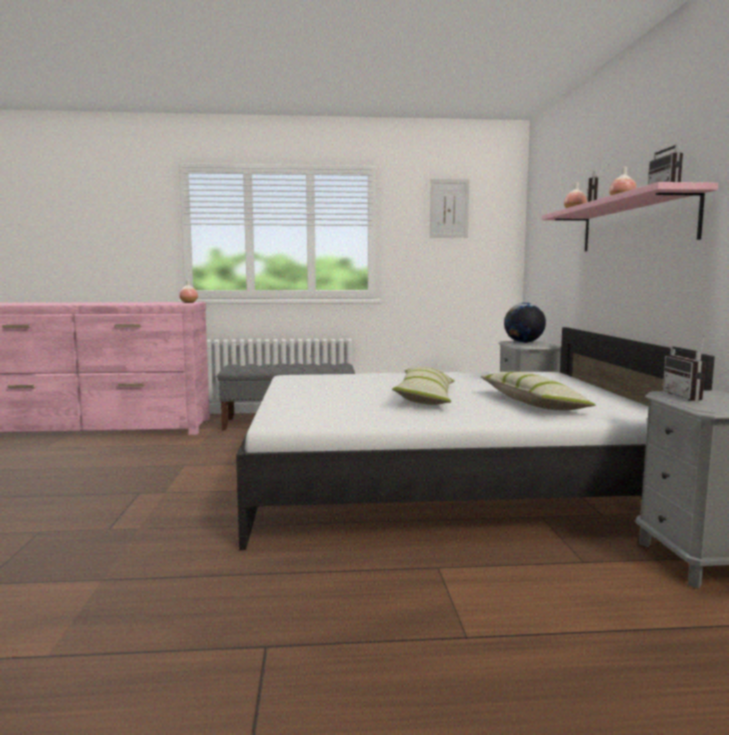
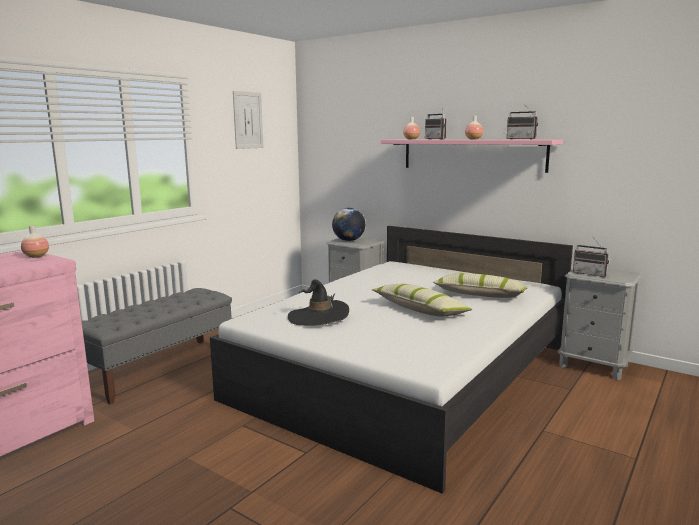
camera: 50 degrees left, 5 degrees up
none -> black hat [288,279,349,325]

